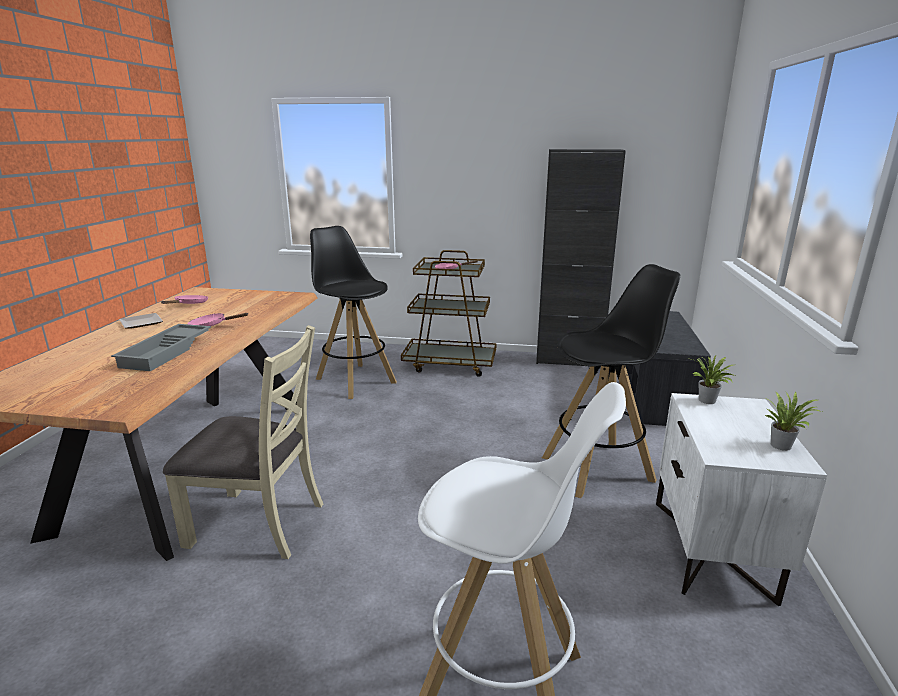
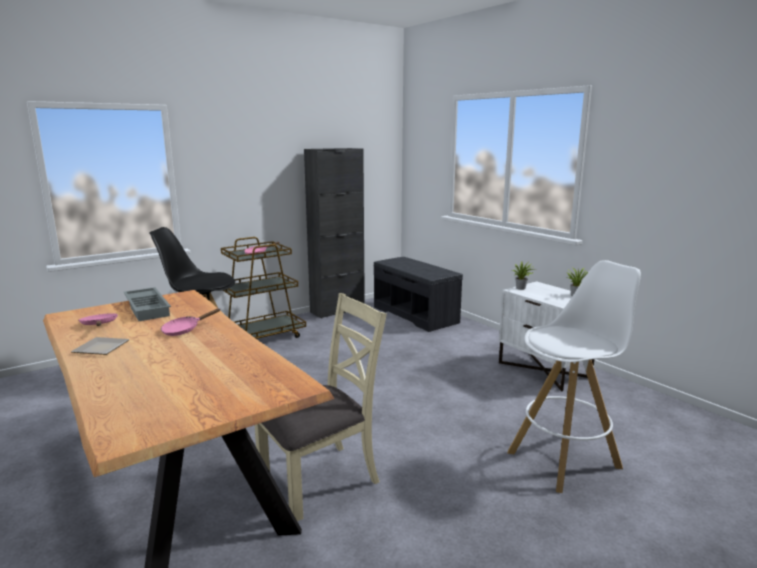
camera: 45 degrees left, 5 degrees down
grey tray [111,324,211,371] -> grey tray moved to [124,287,171,321]
black stool [542,264,680,498] -> none

